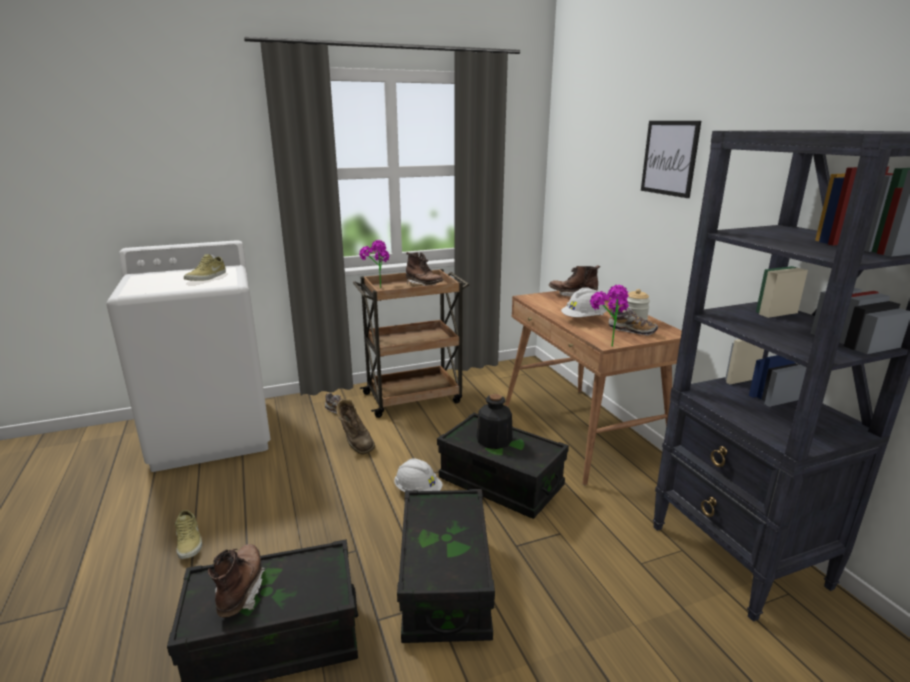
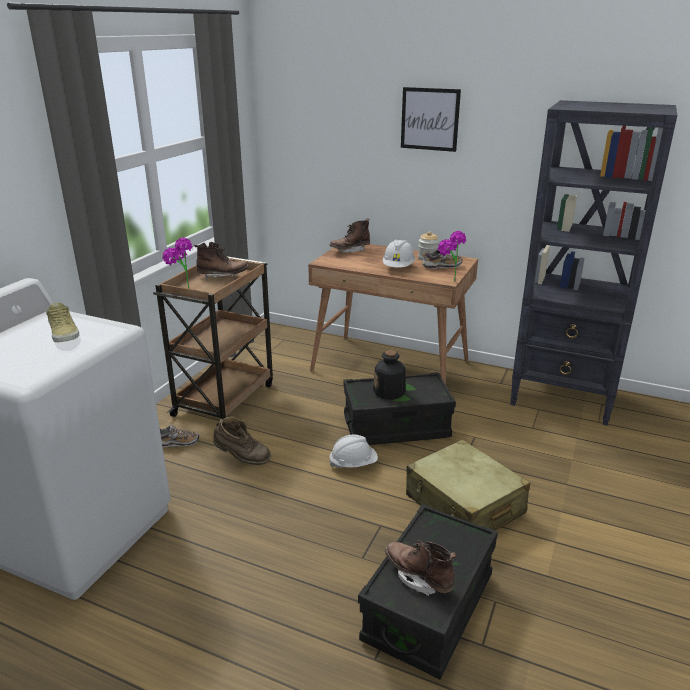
camera: 45 degrees left, 5 degrees up
beige shoe [175,510,202,559] -> none
black storage box [397,489,495,643] -> beige suitcase [406,439,530,530]

